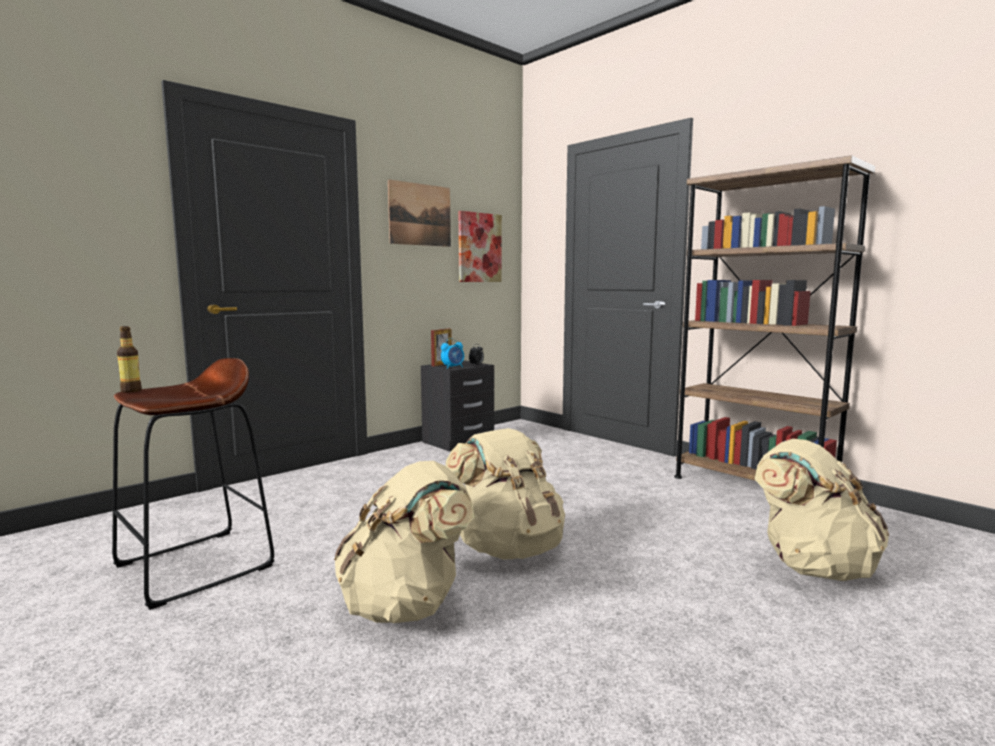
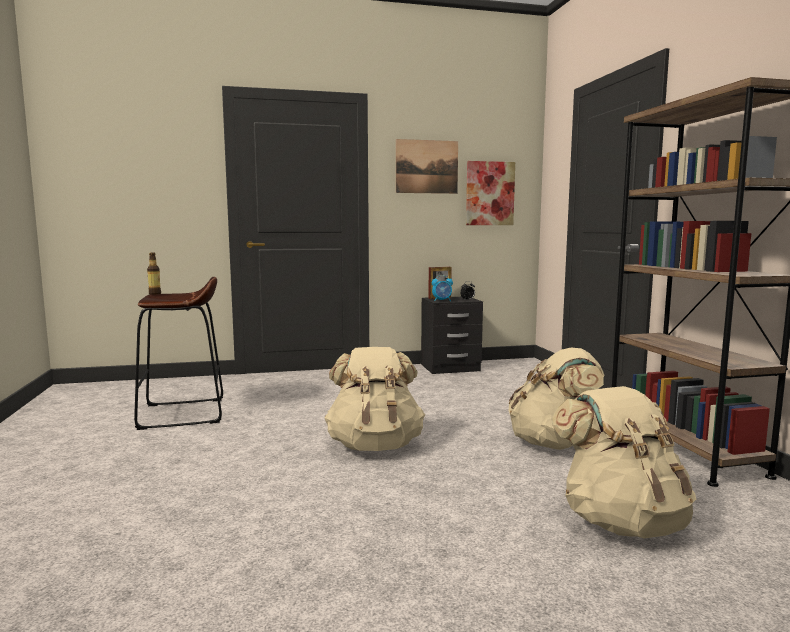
camera: 30 degrees right, 0 degrees up
beige backpack [334,461,474,623] -> beige backpack moved to [509,348,604,450]

